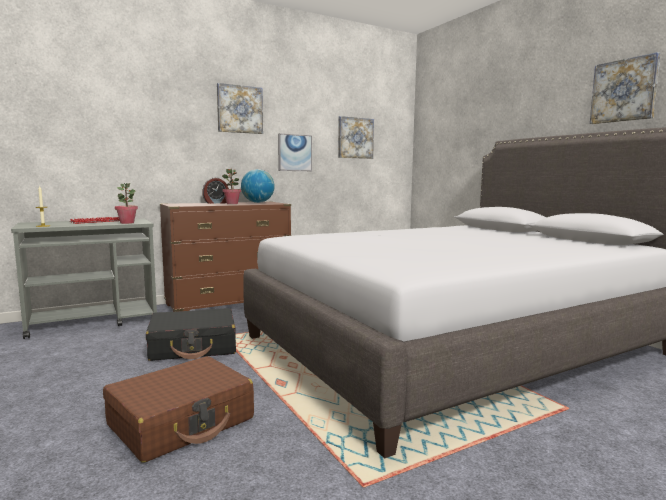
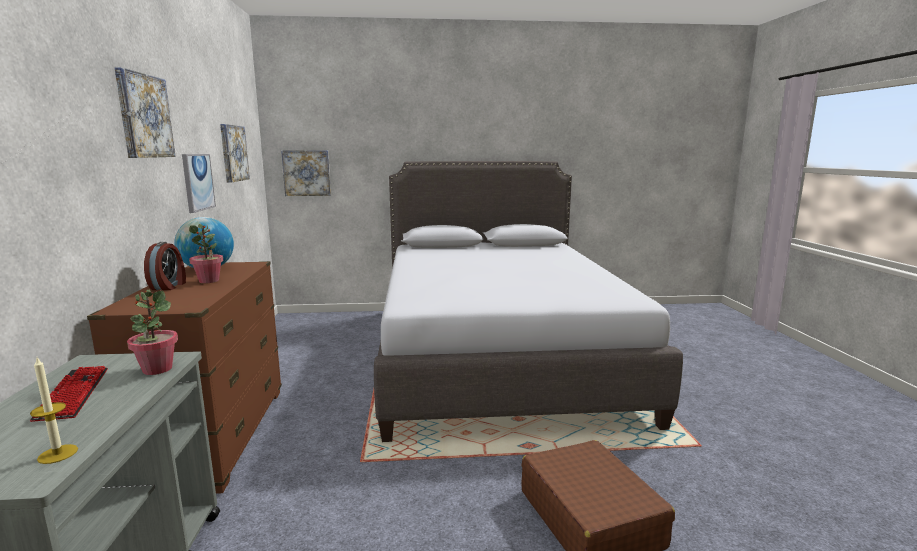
camera: 65 degrees left, 5 degrees up
black suitcase [146,308,236,361] -> none
picture [590,52,661,124] -> picture moved to [281,150,331,196]

